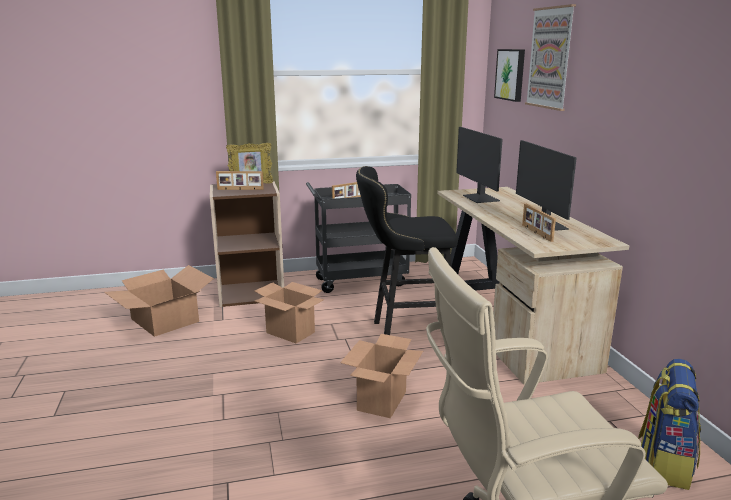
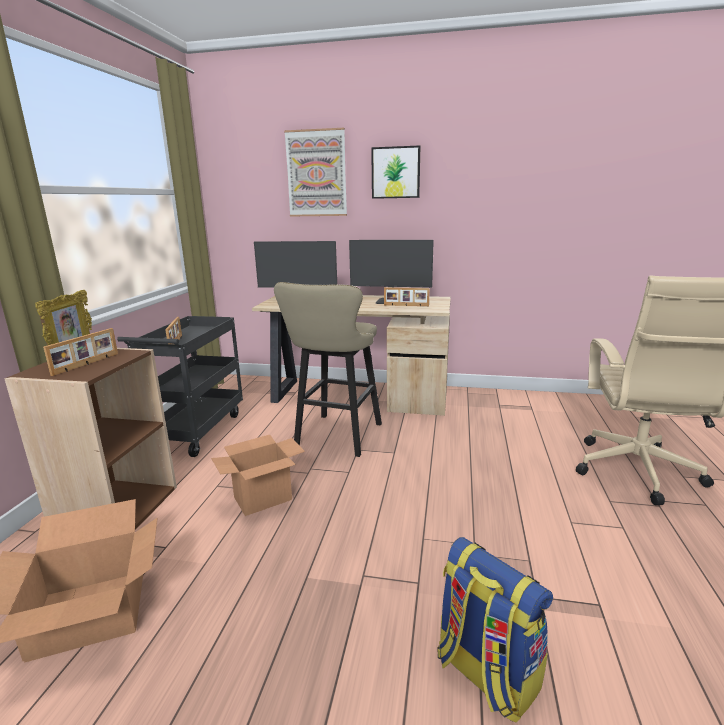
camera: 65 degrees left, 0 degrees up
cardboard box [340,334,423,418] -> none
black stool [356,166,458,335] -> beige stool [274,282,382,457]
picture [494,49,525,102] -> picture moved to [371,145,420,199]
backpack [638,359,701,490] -> backpack moved to [437,537,553,723]

